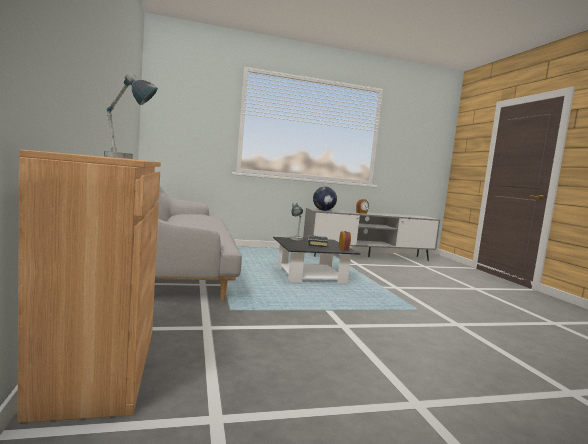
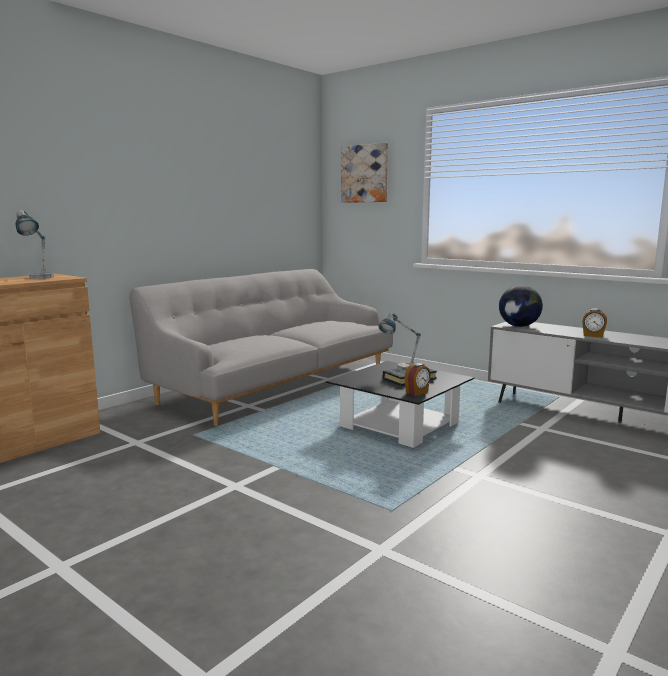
camera: 55 degrees right, 5 degrees up
none -> picture [341,143,388,203]

